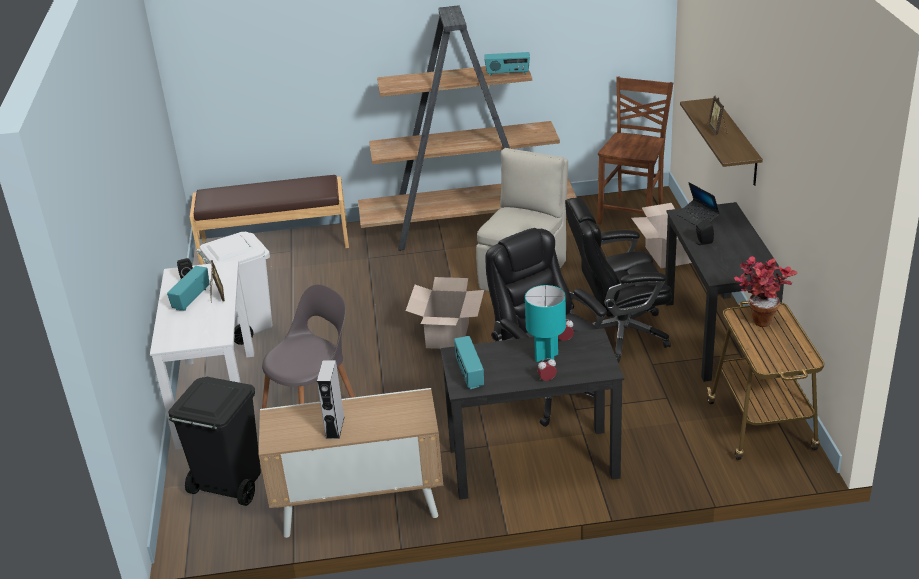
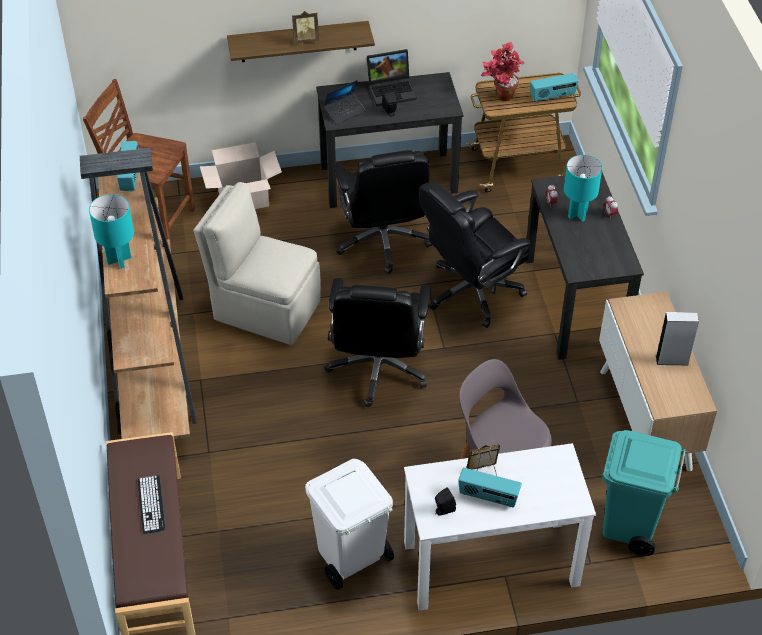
camera: 95 degrees left, 15 degrees up
black trash can [169,377,261,506] -> turquoise trash can [602,430,687,556]
cardboard box [406,277,484,349] -> black office chair [324,278,431,407]
radio [454,336,484,389] -> radio moved to [530,73,578,103]
none -> turquoise table lamp [89,194,134,269]
none -> keyboard [138,475,165,534]
none -> laptop [367,49,417,106]

